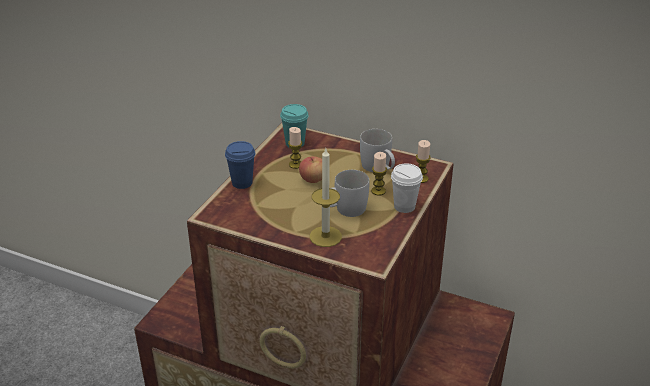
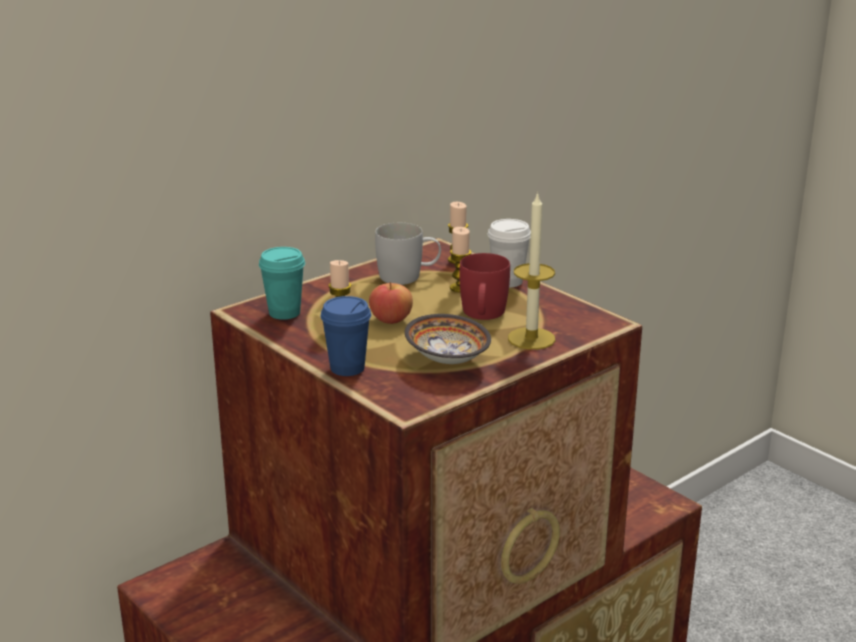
camera: 65 degrees left, 10 degrees down
white mug [330,170,369,217] -> red mug [459,253,510,320]
none -> bowl [405,314,491,364]

